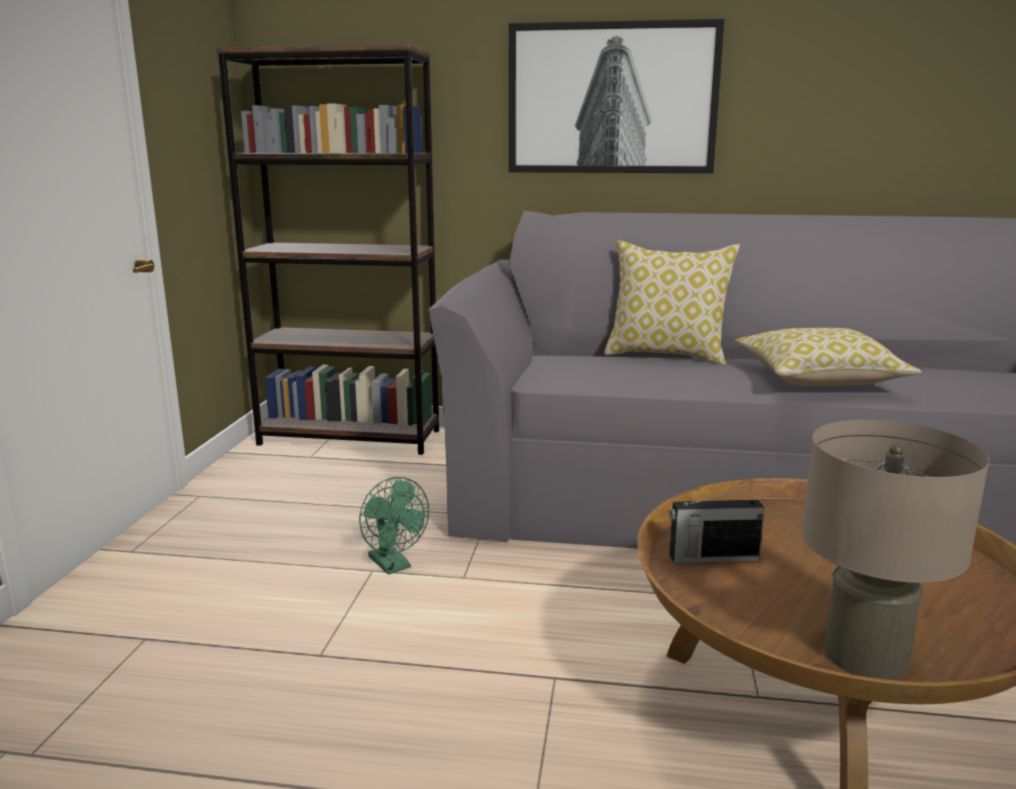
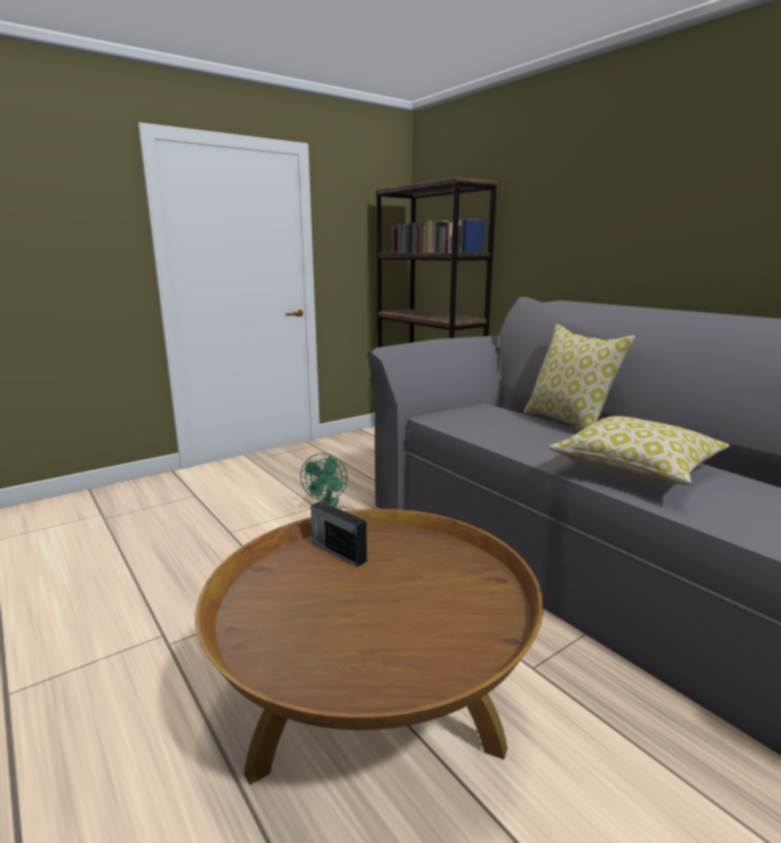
camera: 45 degrees right, 0 degrees up
picture [509,19,724,173] -> none
beige table lamp [801,420,989,680] -> none

